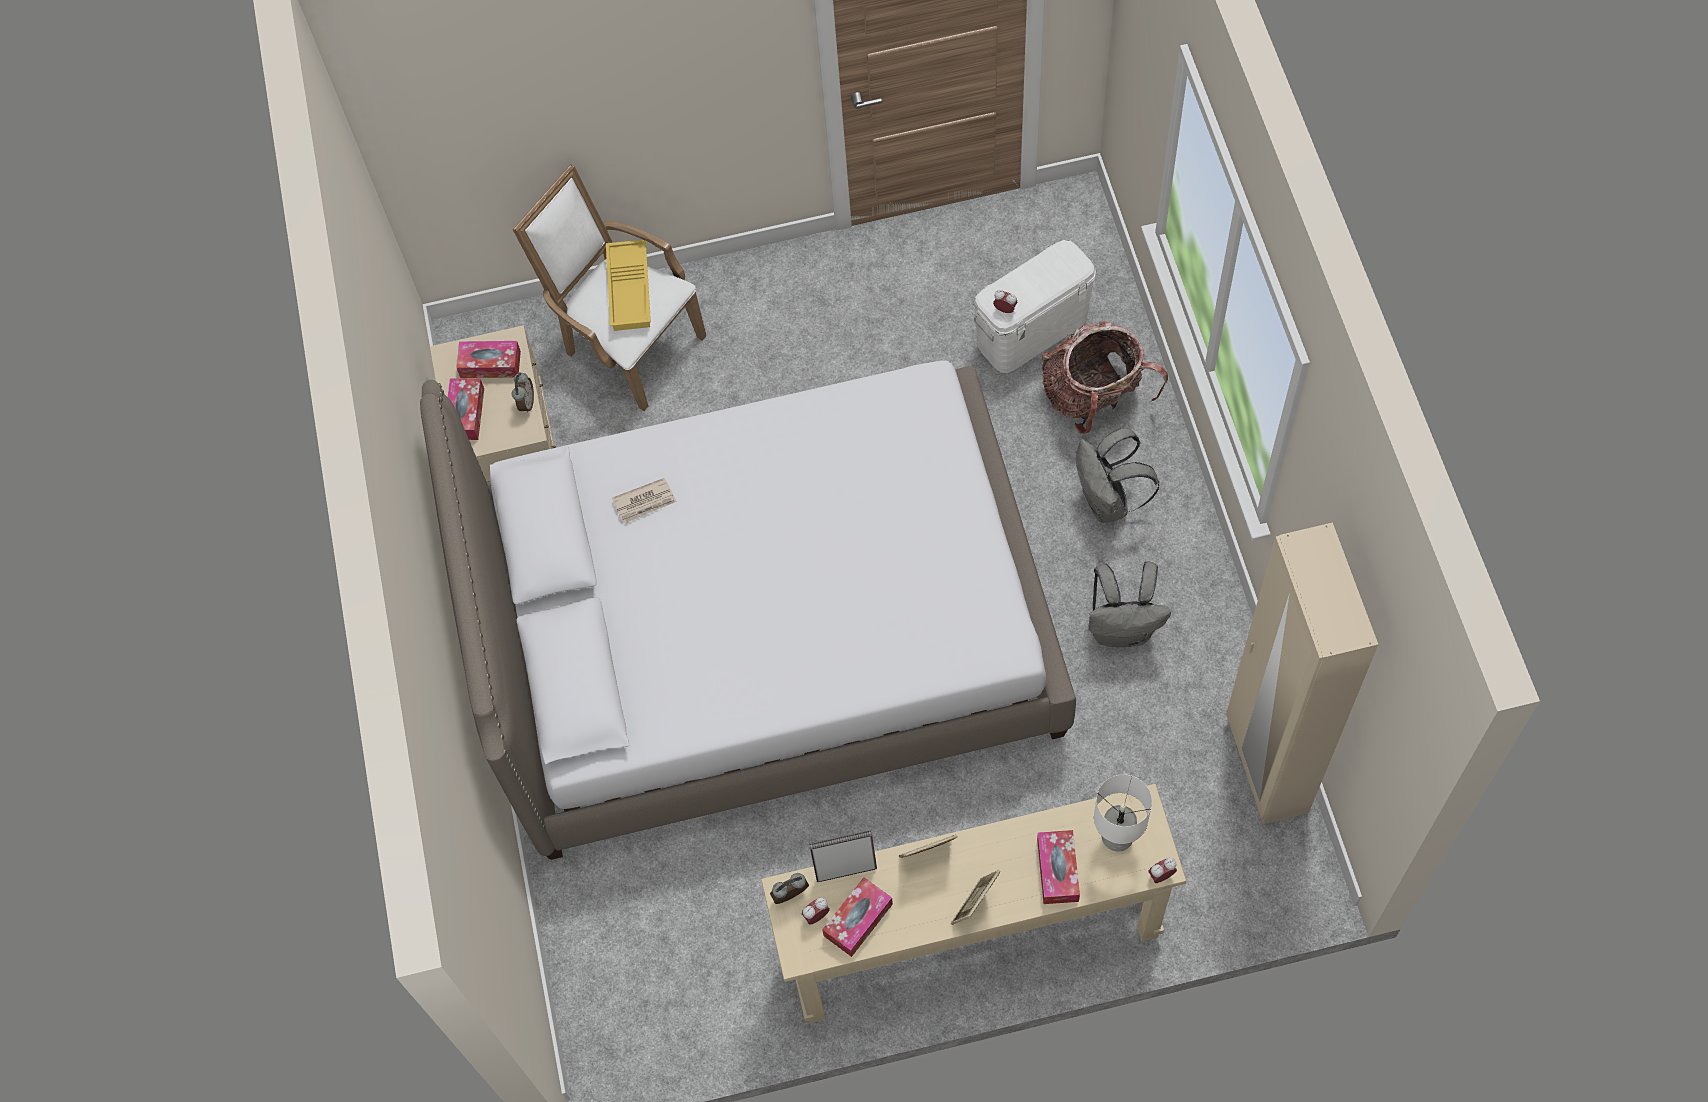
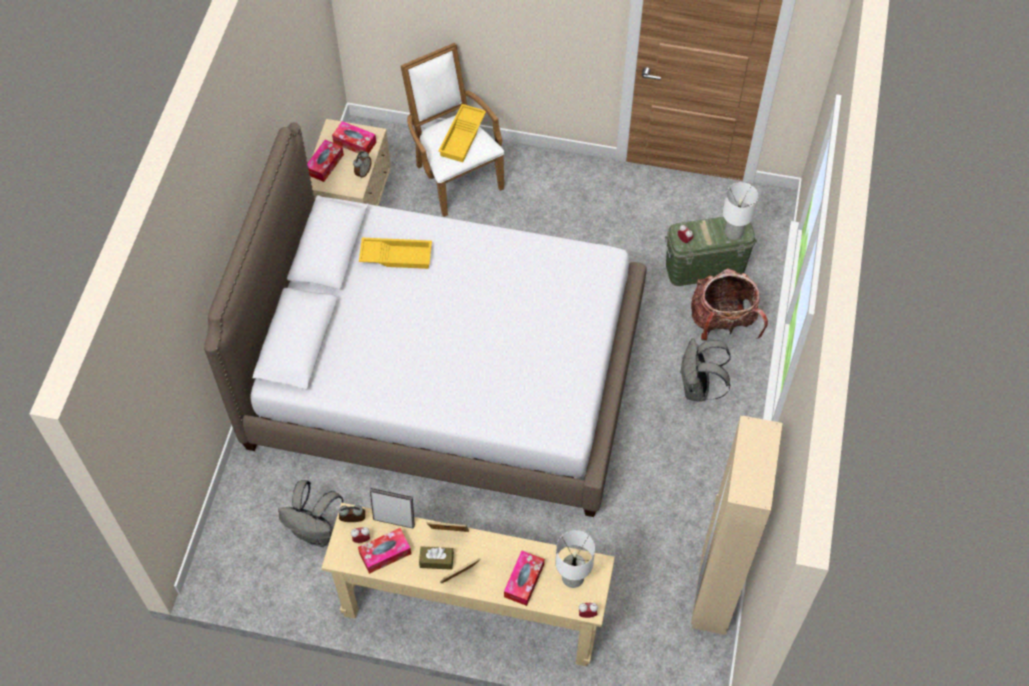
camera: 20 degrees right, 5 degrees down
newspaper [612,478,677,524] -> yellow tray [359,238,432,269]
white storage box [972,240,1096,373] -> green storage box [665,217,757,286]
grey backpack [1088,561,1171,647] -> grey backpack moved to [278,480,344,547]
none -> brown tissue box [419,546,454,570]
none -> white table lamp [723,182,758,240]

